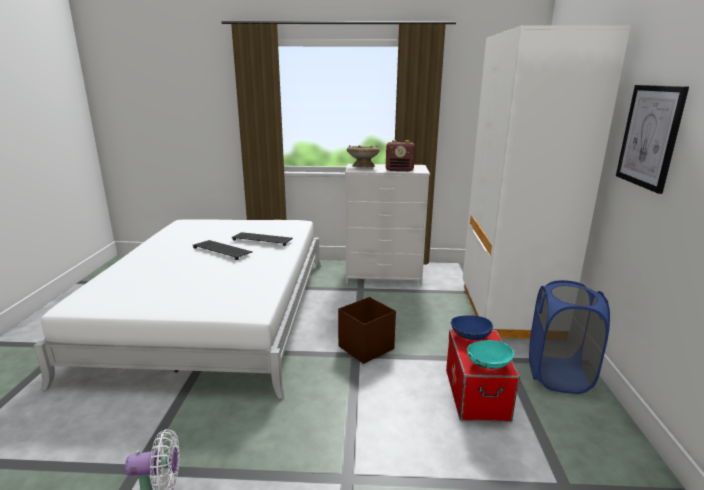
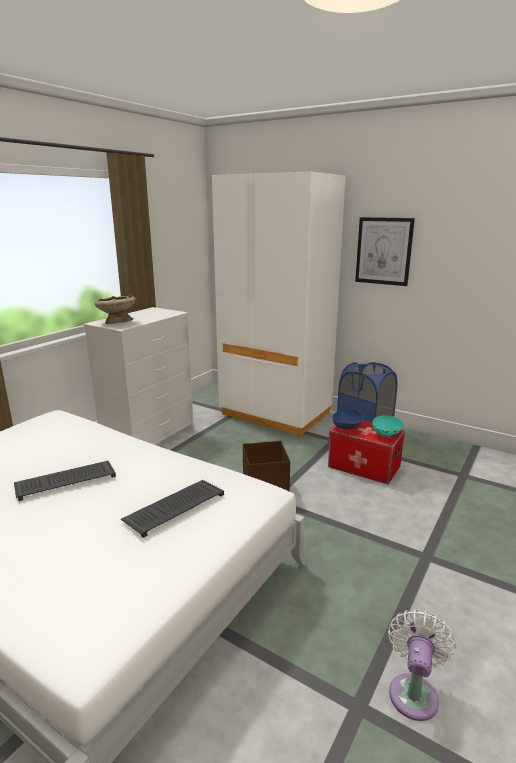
camera: 60 degrees left, 0 degrees up
keyboard [232,232,293,246] -> keyboard moved to [121,480,224,538]
radio [386,140,415,171] -> none

